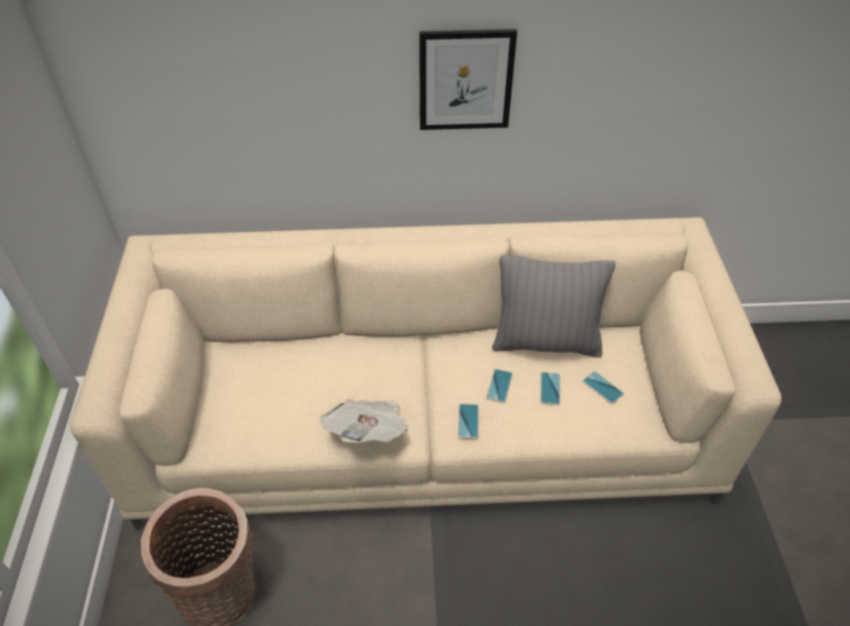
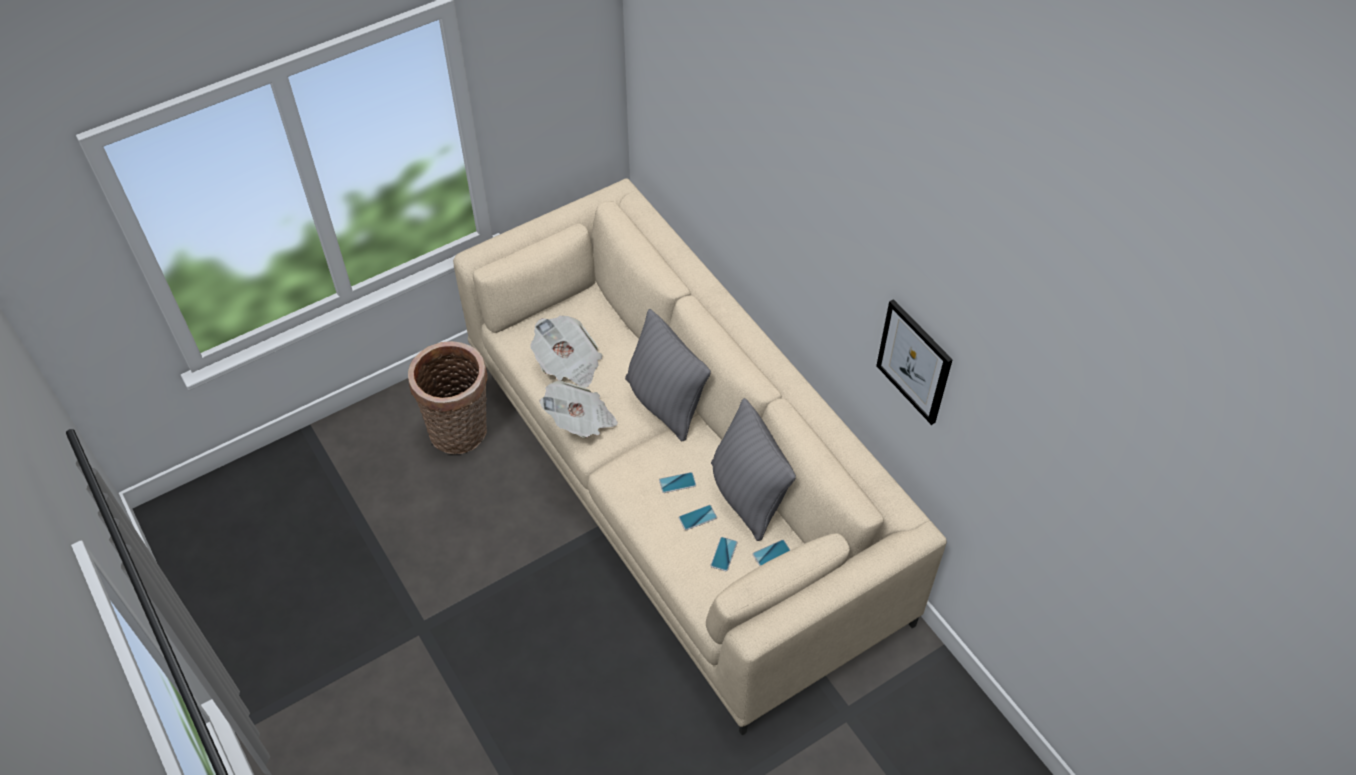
camera: 60 degrees right, 5 degrees up
picture [419,29,517,130] -> picture moved to [876,299,953,425]
phone [458,404,479,439] -> phone moved to [752,540,790,566]
none -> newspaper [530,316,603,388]
none -> grey pillow [625,309,711,442]

